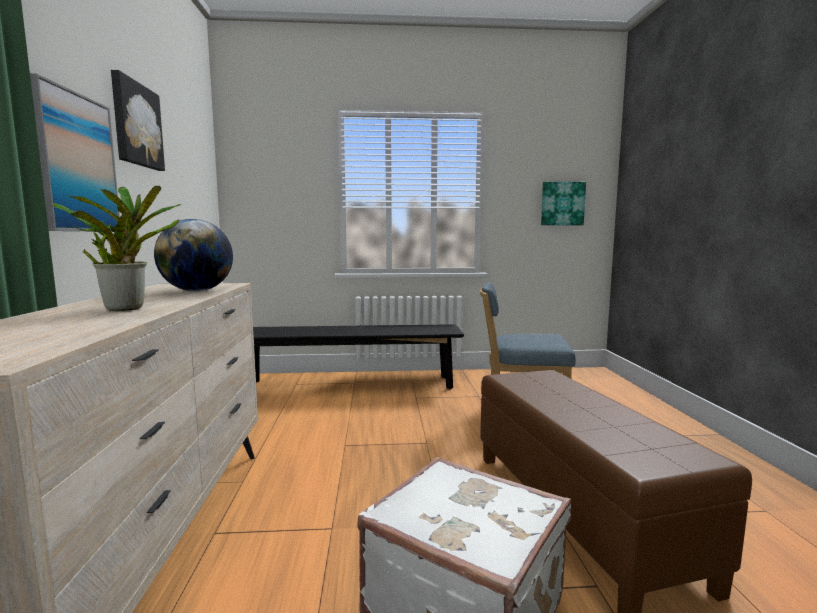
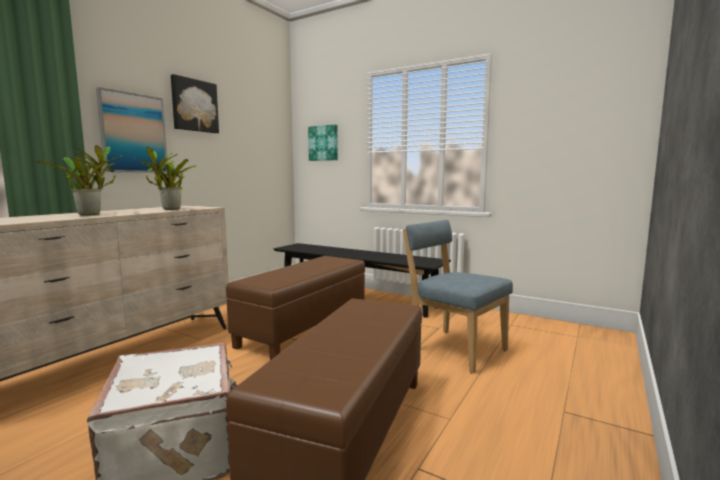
camera: 35 degrees right, 0 degrees up
globe [154,219,233,291] -> potted plant [135,147,196,210]
picture [541,182,586,225] -> picture moved to [308,125,338,161]
none -> brown ottoman [226,256,365,360]

